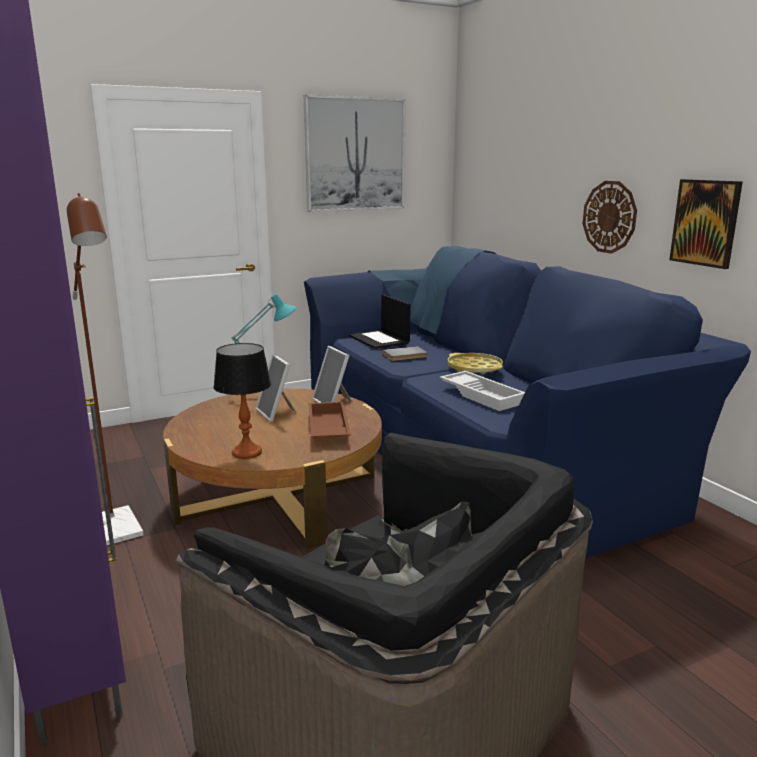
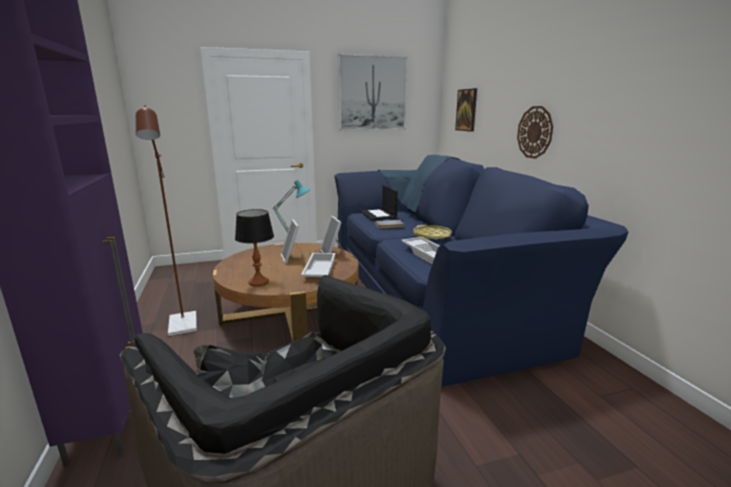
camera: 10 degrees right, 0 degrees up
brown tray [308,402,351,439] -> white tray [301,253,336,277]
picture [669,179,743,269] -> picture moved to [455,88,477,132]

